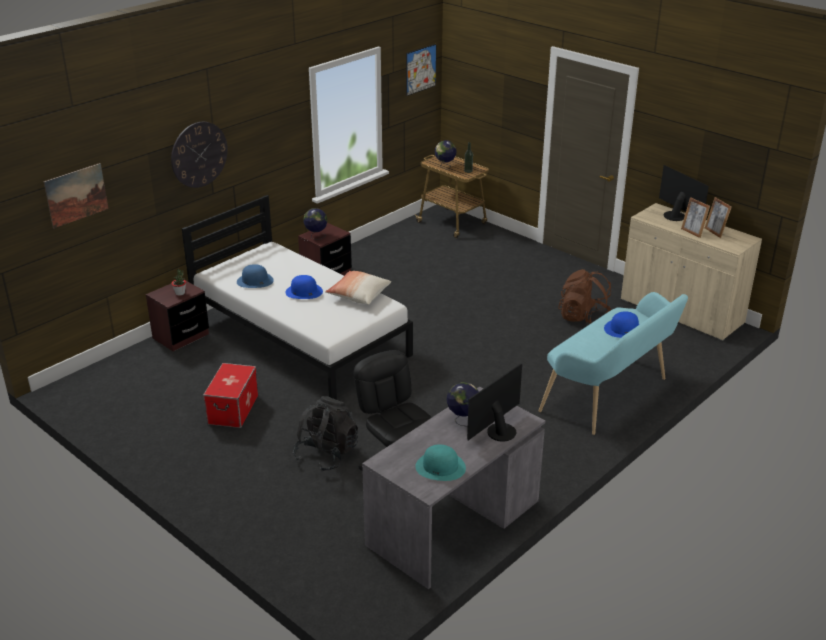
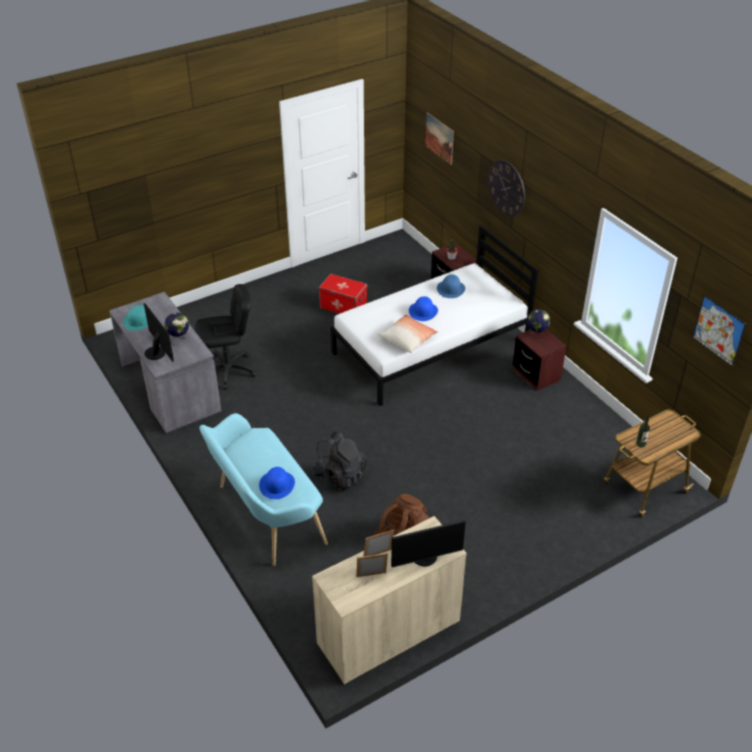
camera: 105 degrees right, 10 degrees up
black backpack [293,396,358,472] -> black backpack moved to [312,431,367,491]
globe [435,140,457,169] -> none

